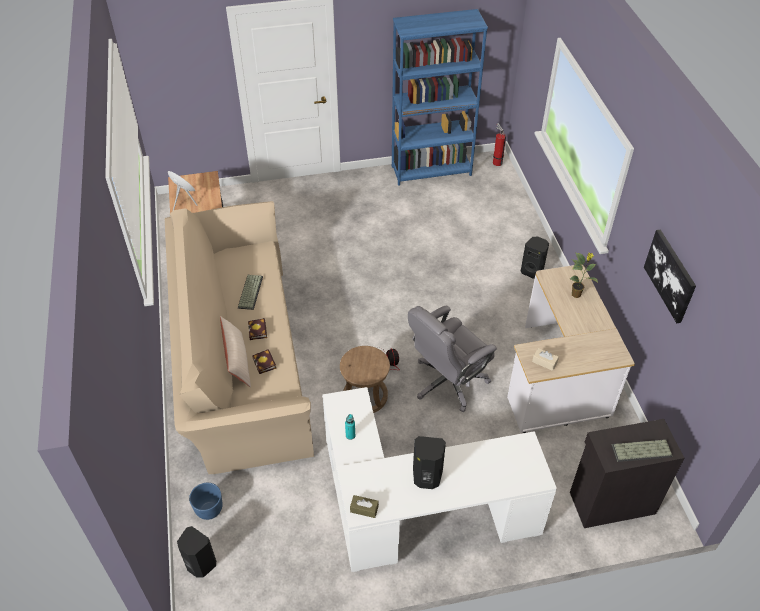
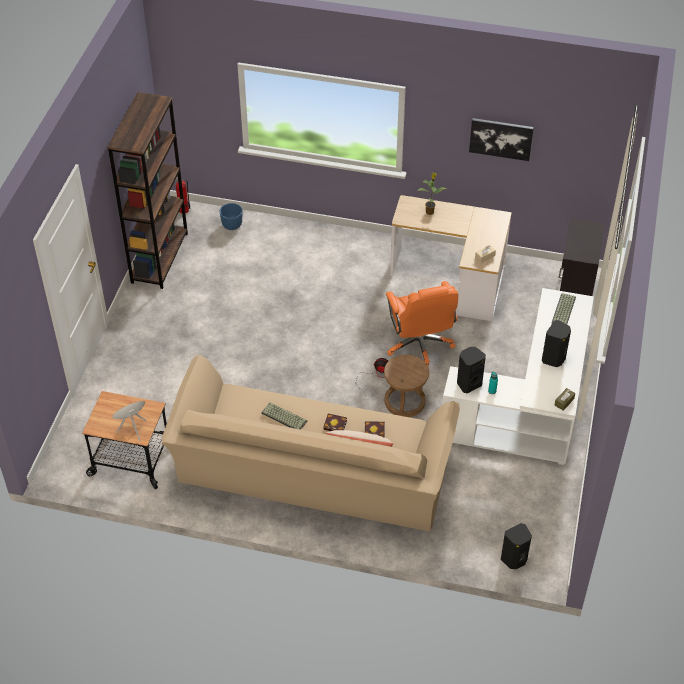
camera: 65 degrees left, 0 degrees up
blue planter [189,483,223,520] -> blue planter moved to [220,203,242,230]
blue bookcase [392,9,488,186] -> brown bookcase [107,92,188,289]
grey office chair [408,306,497,412] -> orange office chair [386,281,458,367]
black speaker [521,237,549,279] -> black speaker moved to [457,347,486,393]
keyboard [612,439,673,462] -> keyboard moved to [551,293,576,324]

